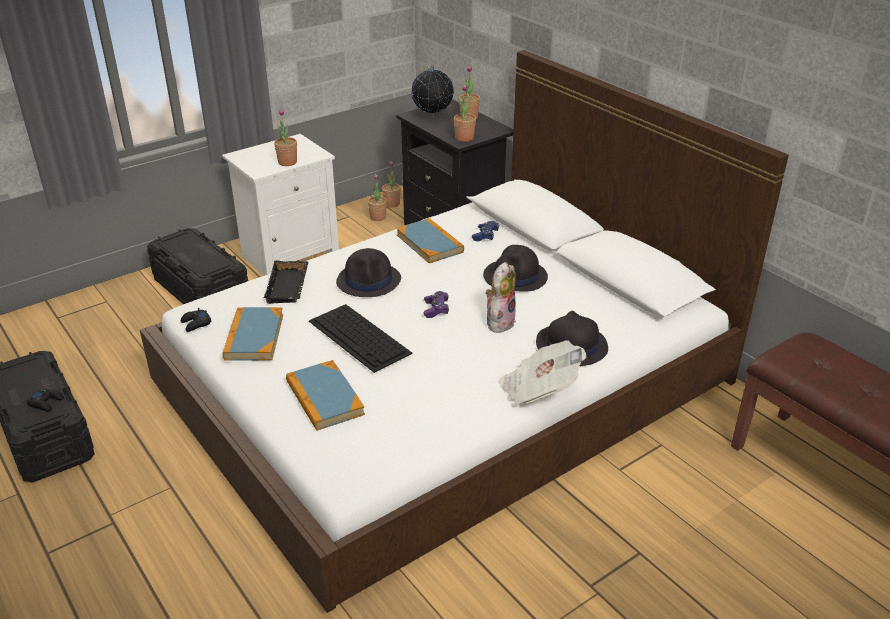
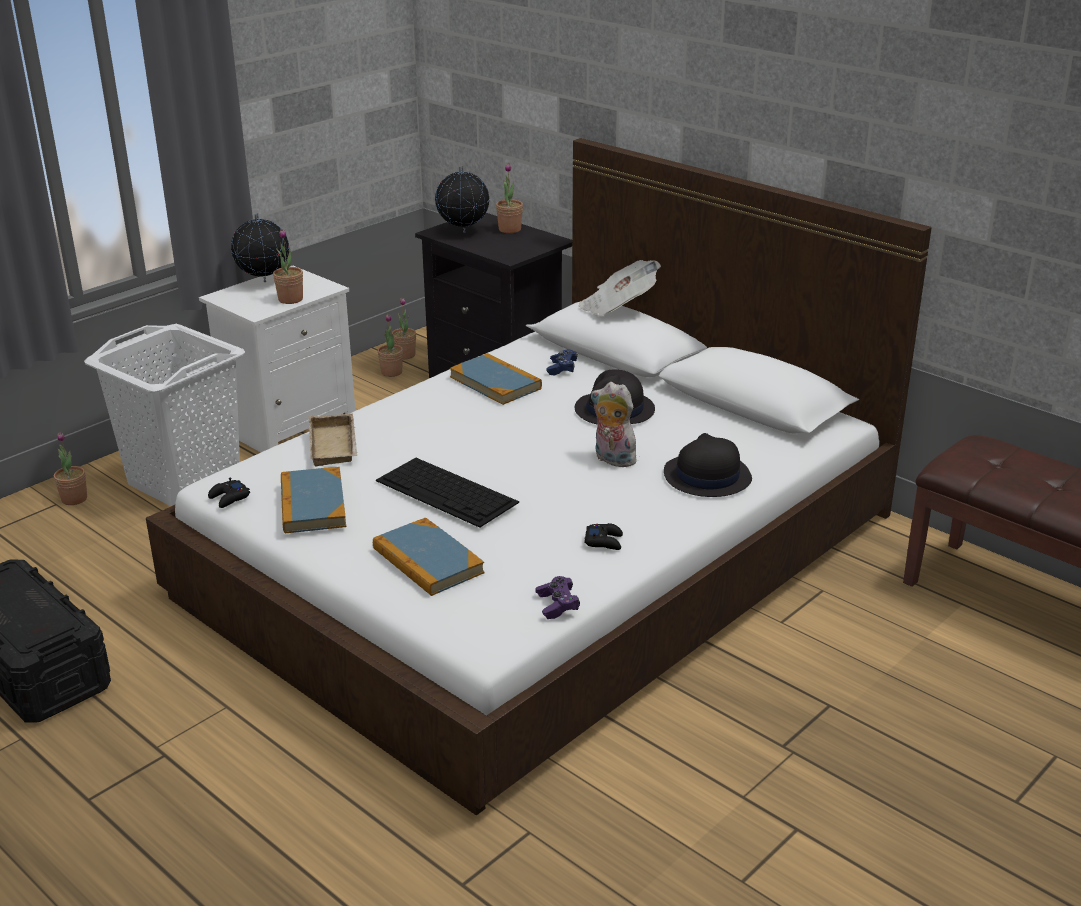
camera: 10 degrees left, 5 degrees down
black game controller [26,388,64,412] -> black game controller moved to [584,523,623,550]
black storage box [147,228,248,304] -> white laundry basket [84,324,245,506]
black tray [264,260,309,304] -> beige tray [309,413,358,467]
black hat [336,248,401,297] -> none
purple game controller [424,291,449,318] -> purple game controller moved to [535,576,580,619]
potted plant [454,84,476,142] -> potted plant moved to [54,432,87,505]
plush toy [486,262,516,333] -> plush toy turned 75 degrees counterclockwise [591,382,640,468]
newspaper [498,341,586,406] -> newspaper moved to [579,260,661,316]
none -> globe [231,213,289,282]

